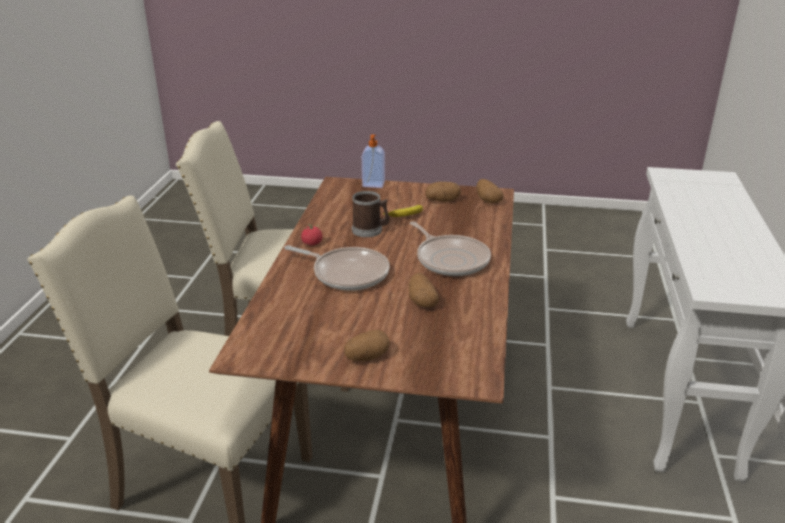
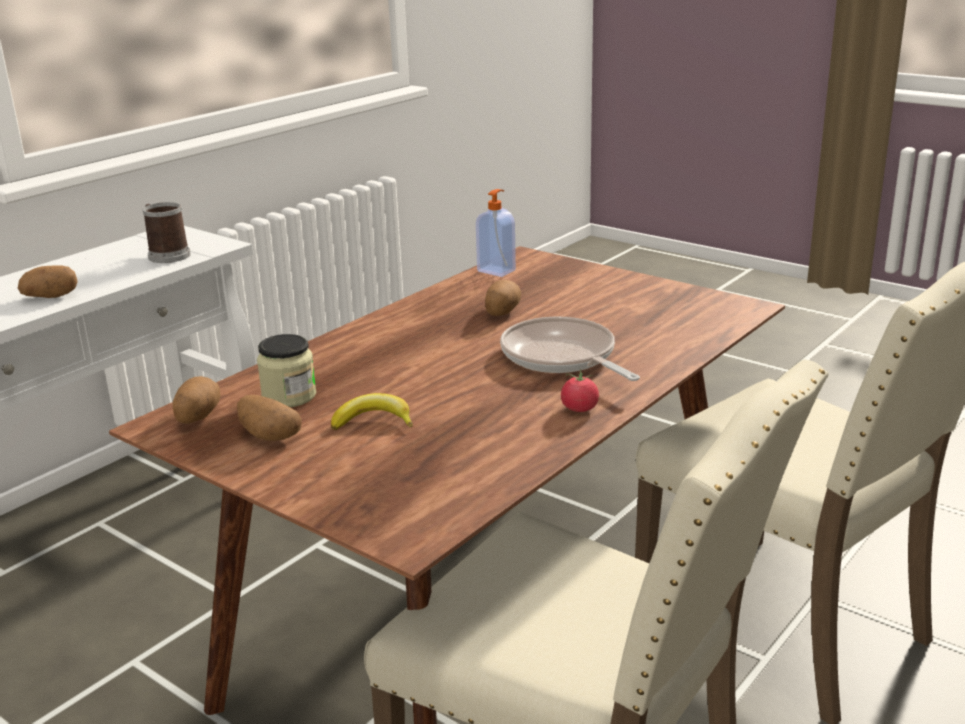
camera: 150 degrees left, 5 degrees down
potato [344,330,390,361] -> potato moved to [18,265,77,298]
mug [352,191,389,237] -> mug moved to [143,202,191,263]
soap dispenser [362,135,385,188] -> soap dispenser moved to [476,189,516,277]
frying pan [410,221,491,276] -> none
none -> jar [257,334,316,407]

